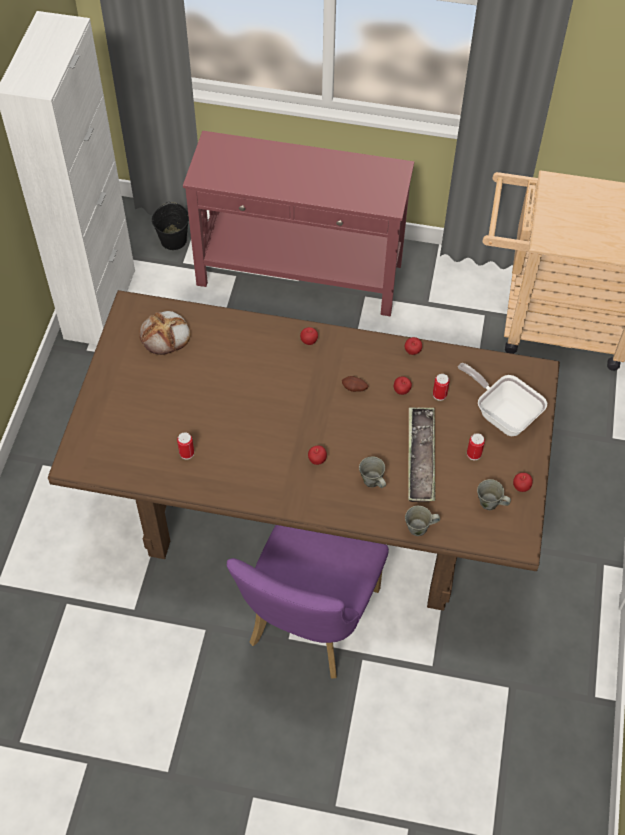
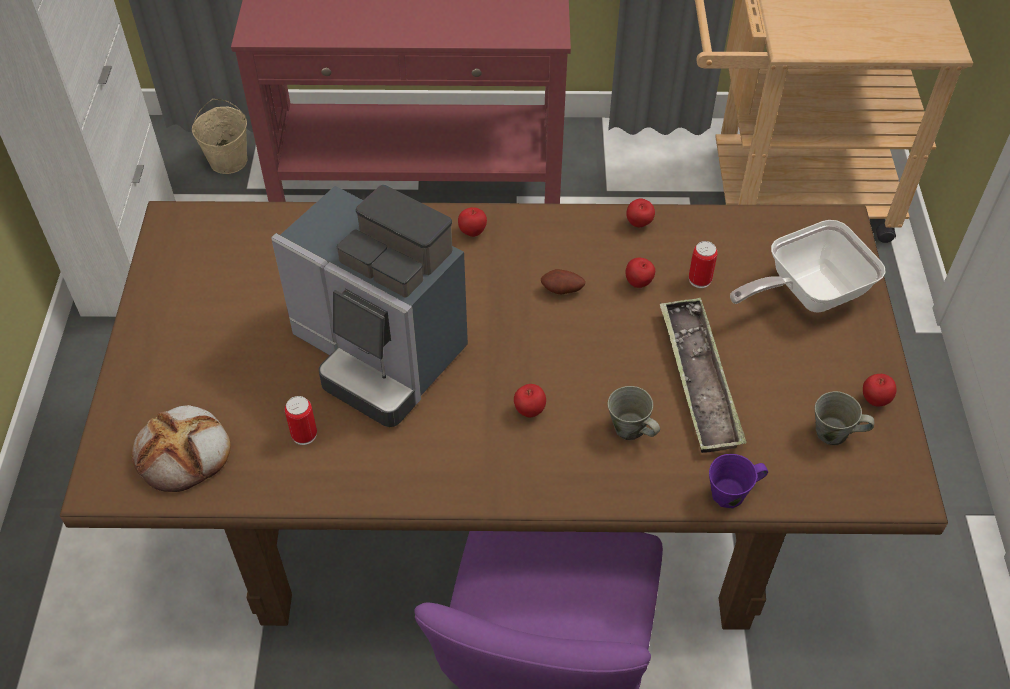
camera: 10 degrees left, 5 degrees down
bread [139,311,191,355] -> bread moved to [131,405,231,492]
black bucket [152,202,189,250] -> beige bucket [192,99,248,174]
grey mug [405,506,440,536] -> purple mug [709,454,768,508]
frying pan [458,363,547,436] -> frying pan turned 60 degrees counterclockwise [730,220,886,313]
can [467,433,485,460] -> none
none -> coffee machine [271,185,468,427]

